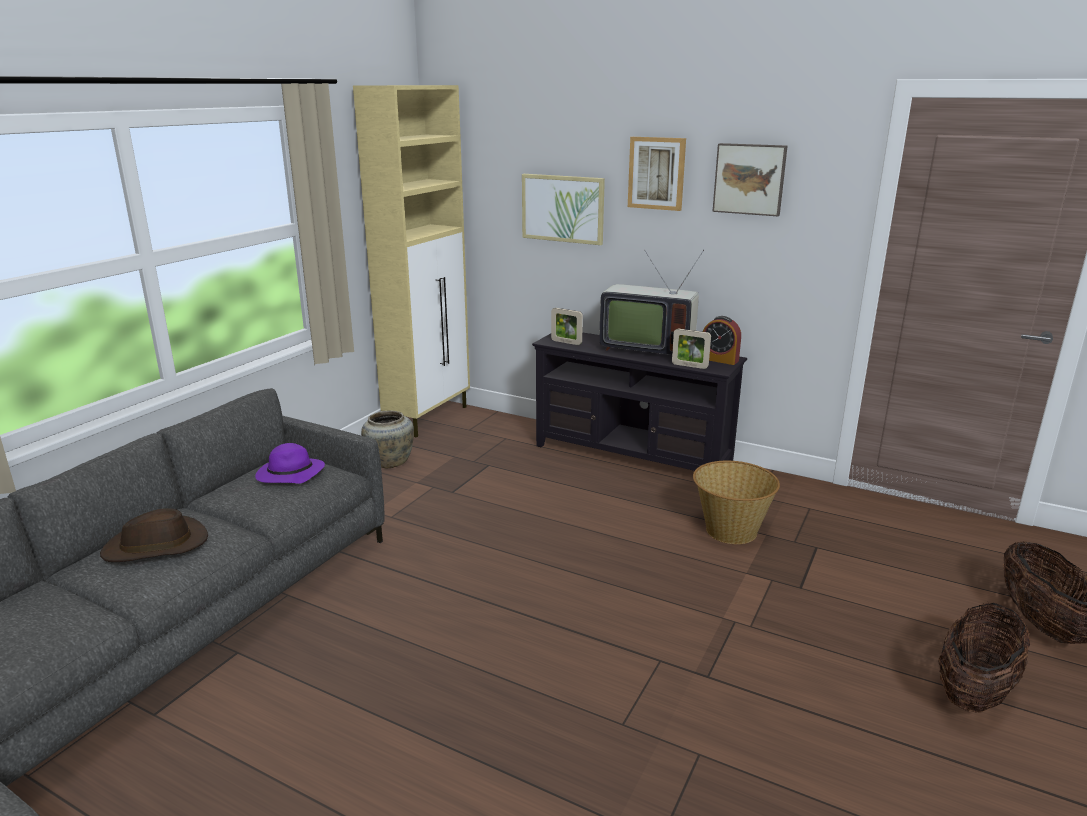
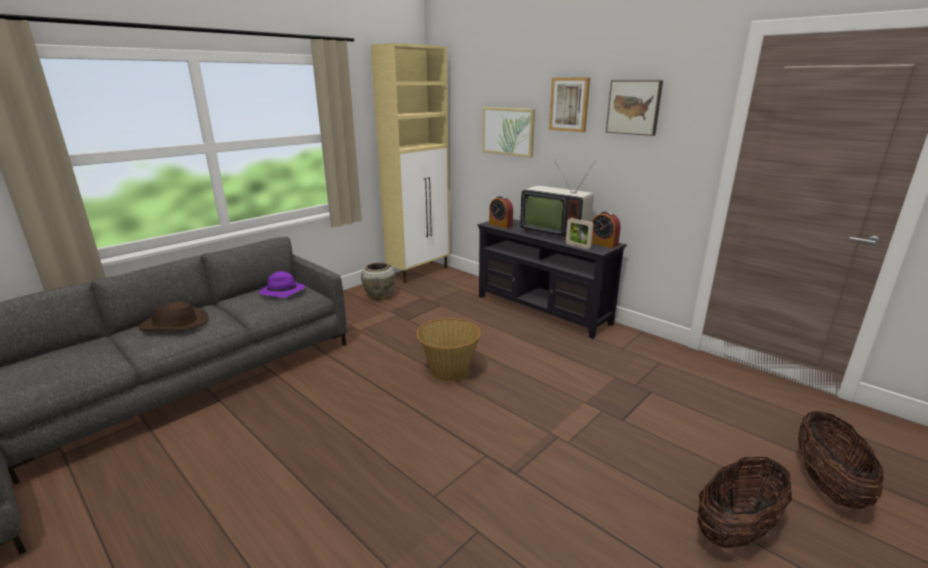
camera: 15 degrees right, 0 degrees up
picture frame [551,308,583,345] -> alarm clock [489,196,513,229]
basket [693,461,780,544] -> basket moved to [416,318,481,382]

